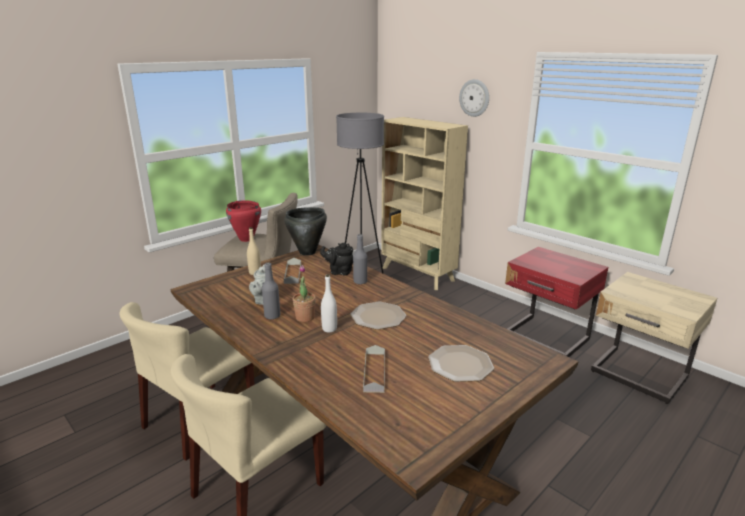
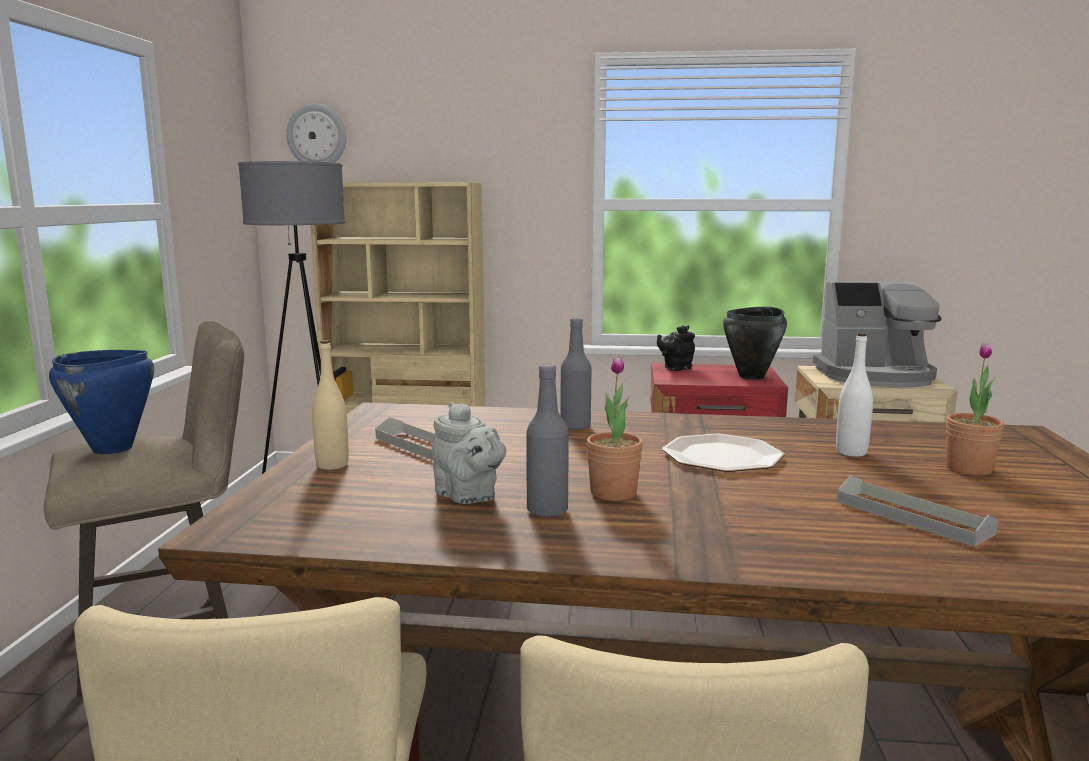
camera: 40 degrees left, 10 degrees down
red cooking pot [226,200,261,242] -> blue cooking pot [49,350,154,454]
black cooking pot [284,207,327,256] -> black cooking pot moved to [723,306,787,379]
black teapot [320,243,353,275] -> black teapot moved to [657,325,695,371]
white bottle [321,274,337,333] -> white bottle moved to [836,333,873,457]
plate [428,345,494,382] -> potted plant [946,343,1004,475]
wall clock [459,79,489,117] -> wall clock moved to [286,104,346,162]
none -> coffee machine [813,282,942,387]

